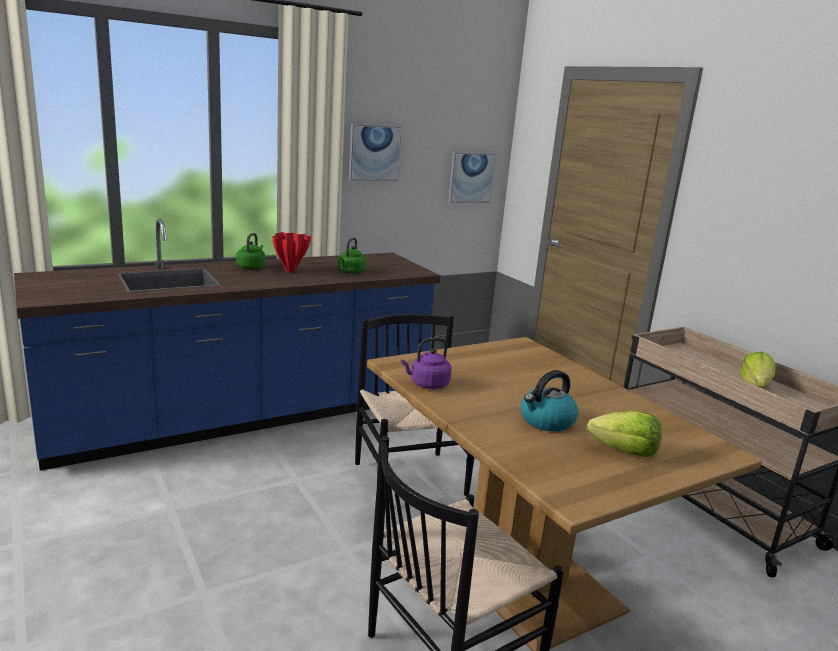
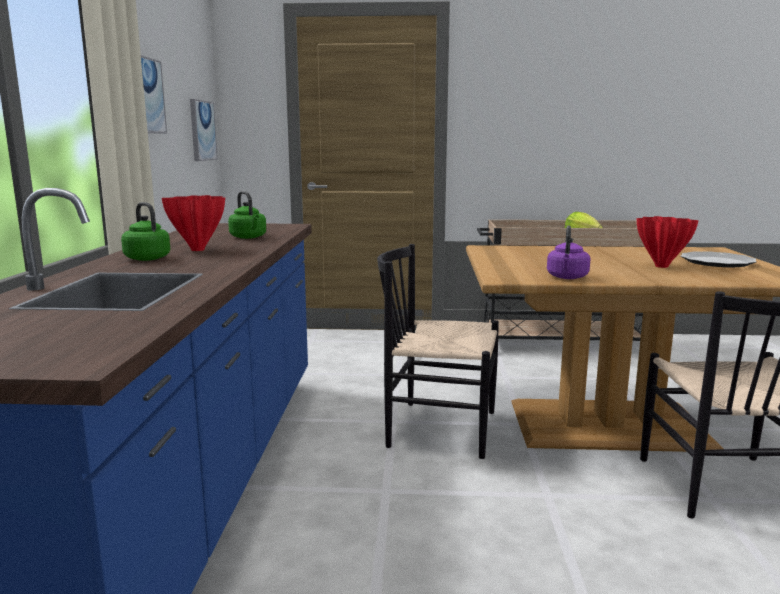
camera: 55 degrees left, 5 degrees down
kettle [521,370,578,431] -> red vase [637,216,699,268]
lettuce [587,411,662,457] -> plate [681,251,757,267]

